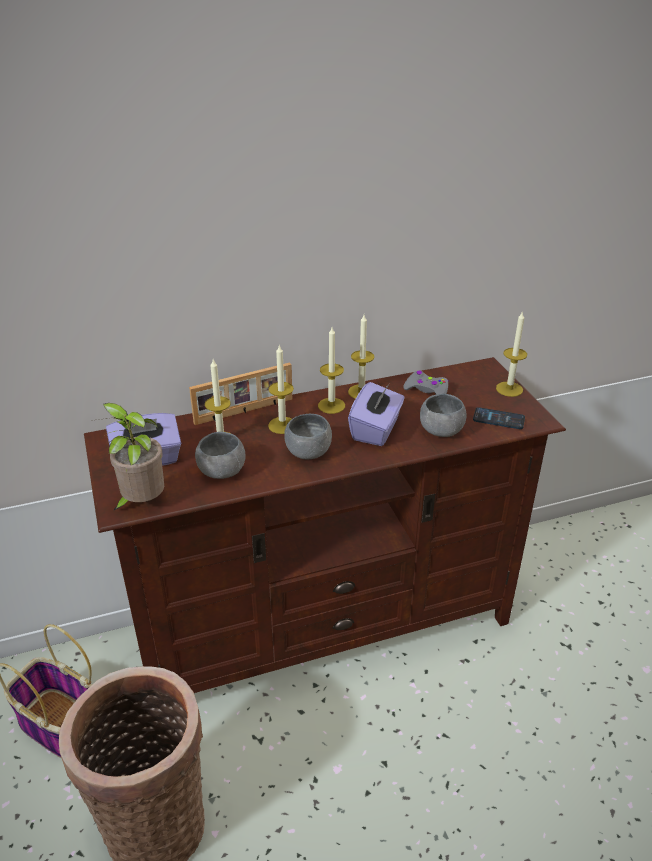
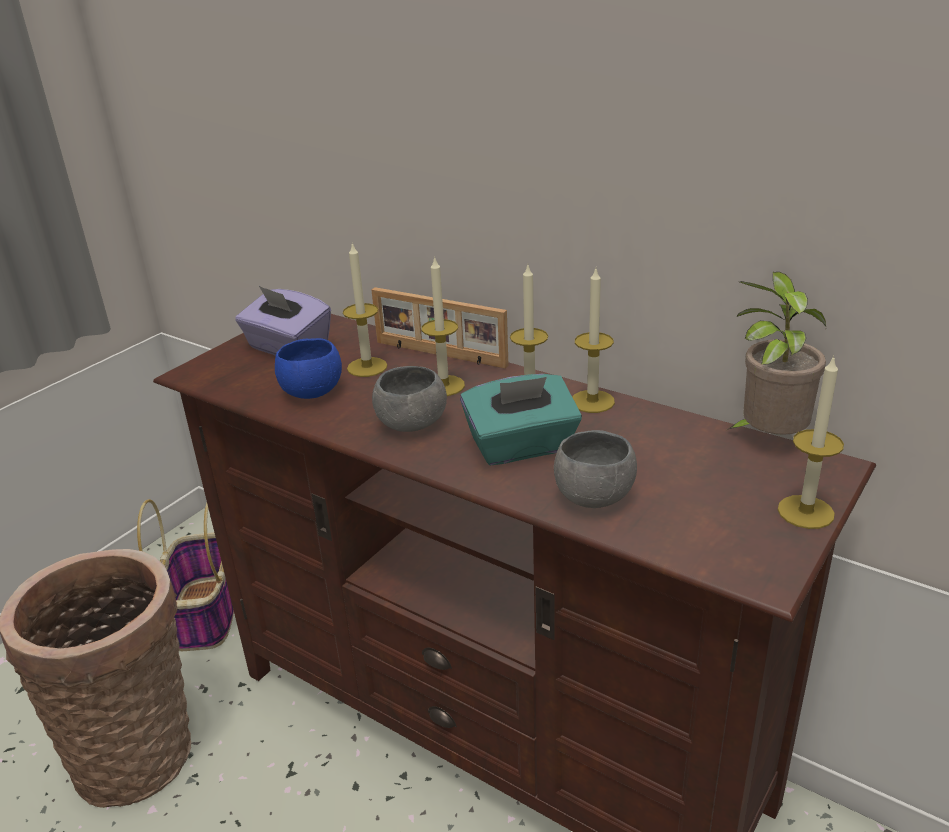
camera: 55 degrees right, 5 degrees down
potted plant [91,403,164,511] -> potted plant moved to [727,272,826,435]
grey bowl [195,432,246,479] -> blue bowl [275,338,342,399]
purple tissue box [348,382,404,446] -> turquoise tissue box [460,374,582,465]
grey game controller [403,370,449,395] -> none
phone [473,407,525,429] -> none

